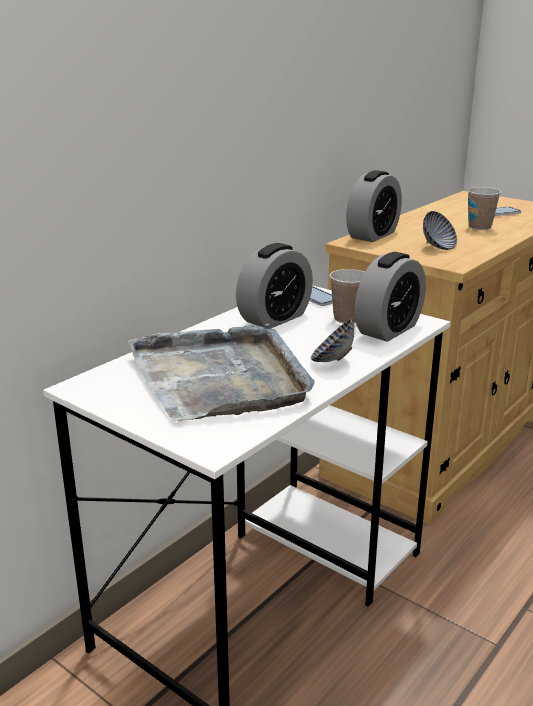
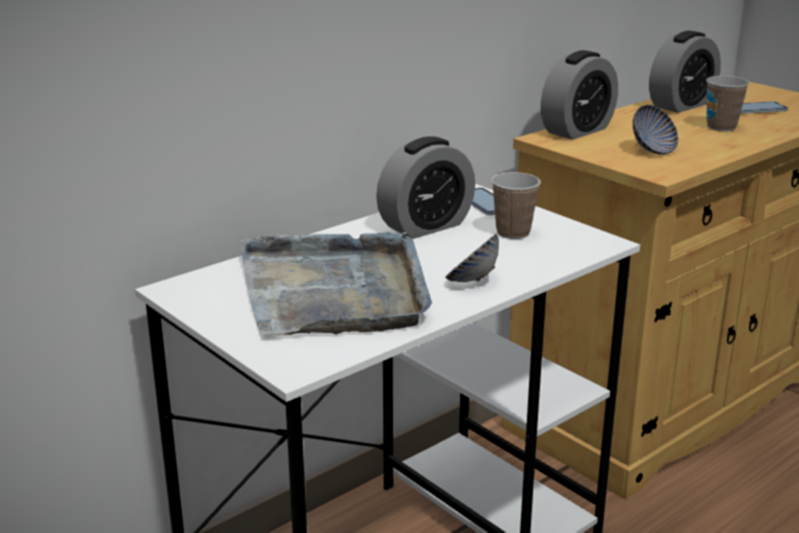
camera: 10 degrees right, 0 degrees up
alarm clock [355,252,426,342] -> alarm clock moved to [649,31,721,113]

